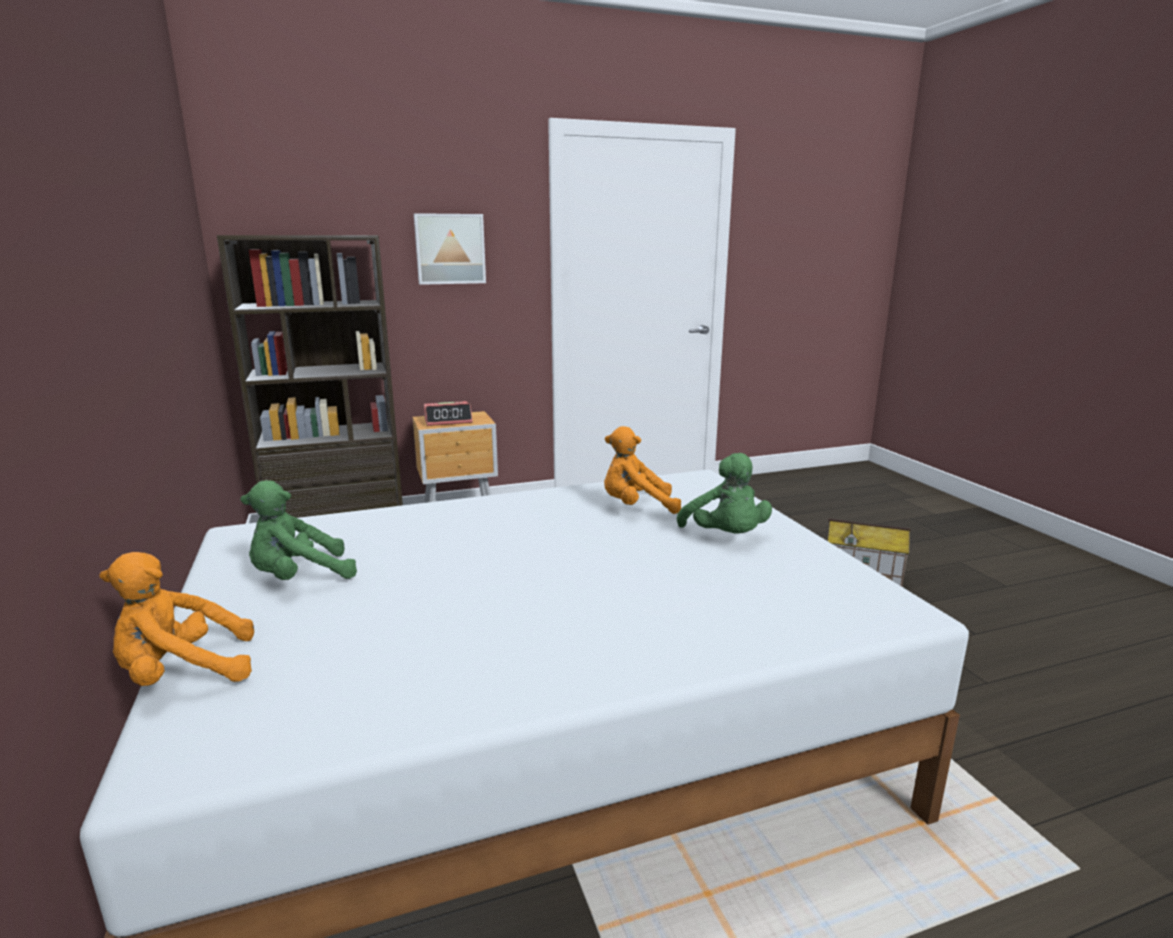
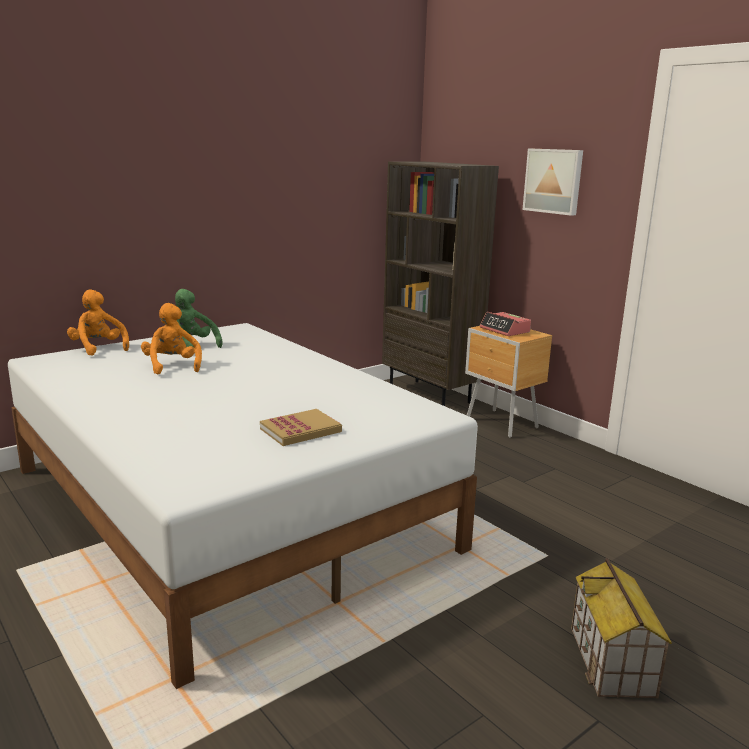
camera: 70 degrees right, 0 degrees up
orange plush toy [604,426,681,514] -> orange plush toy moved to [141,303,202,374]
green plush toy [677,453,772,534] -> book [260,409,342,446]

